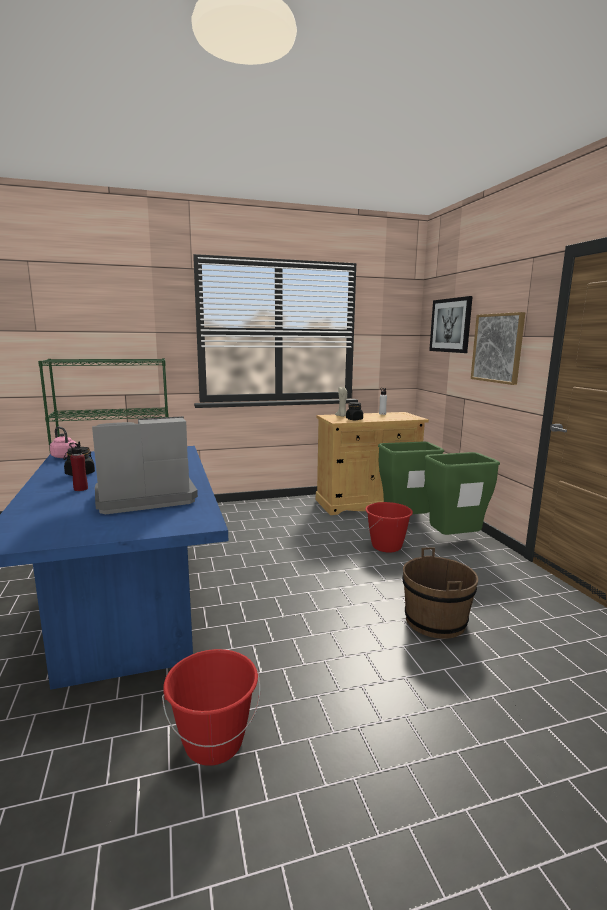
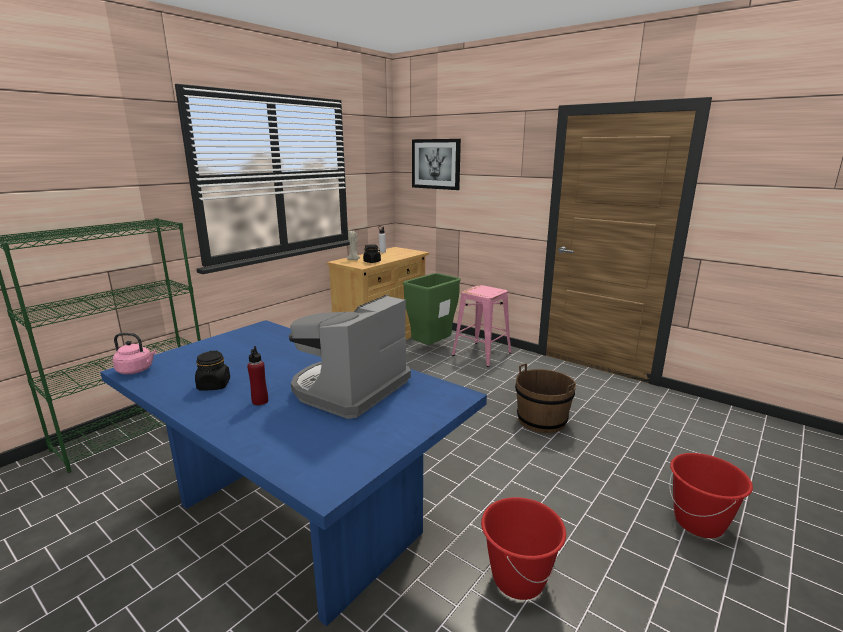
camera: 35 degrees left, 5 degrees up
red bucket [365,502,413,553] -> red bucket moved to [669,453,753,538]
green trash can [425,452,500,535] -> pink stool [452,285,511,367]
picture [471,312,525,385] -> none

